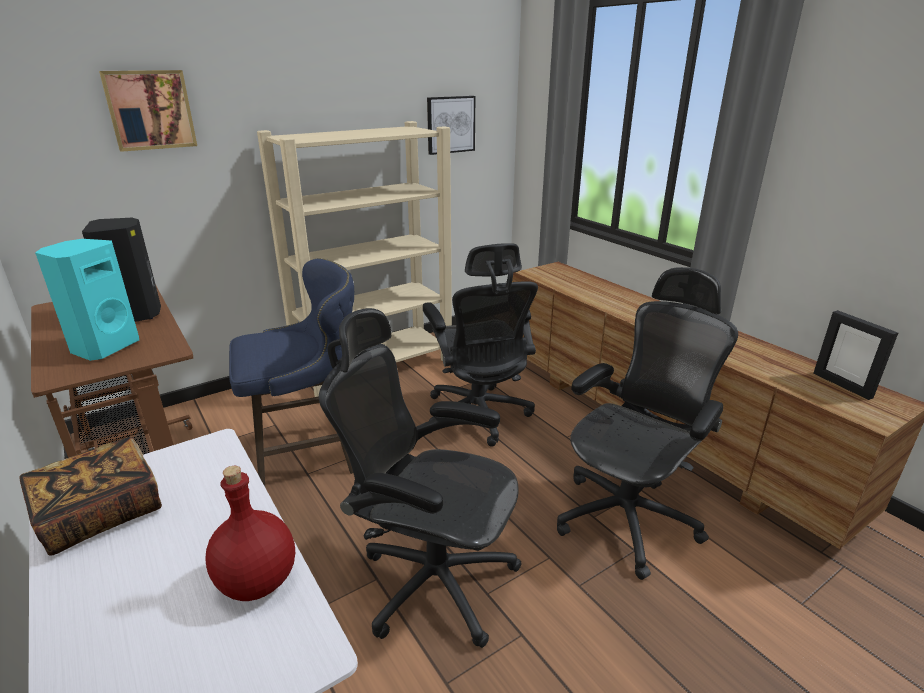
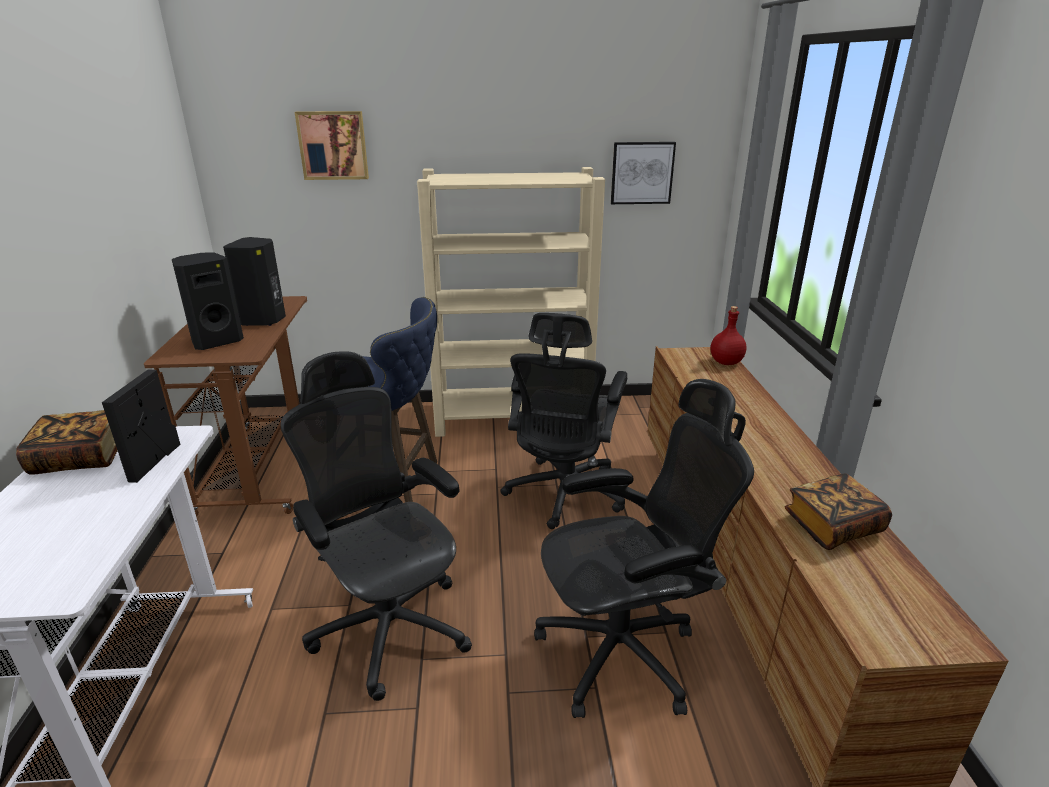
camera: 30 degrees right, 0 degrees up
turquoise speaker [35,239,139,361] -> black speaker [172,252,244,350]
red bottle [206,466,295,601] -> red bottle moved to [710,306,747,365]
picture frame [813,310,898,400] -> picture frame moved to [102,370,180,483]
none -> book [785,473,892,550]

